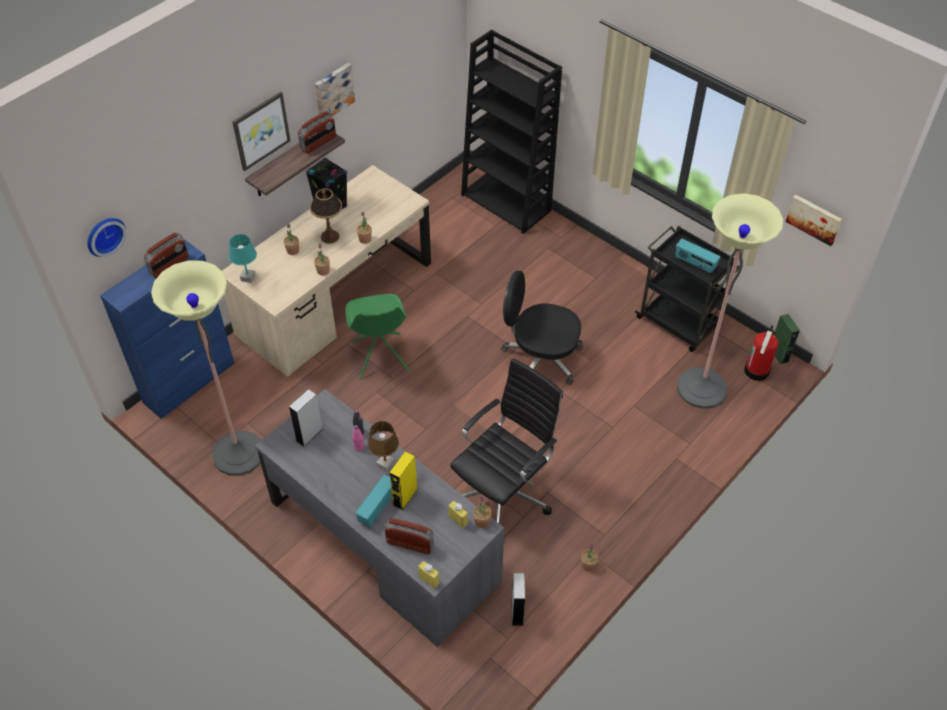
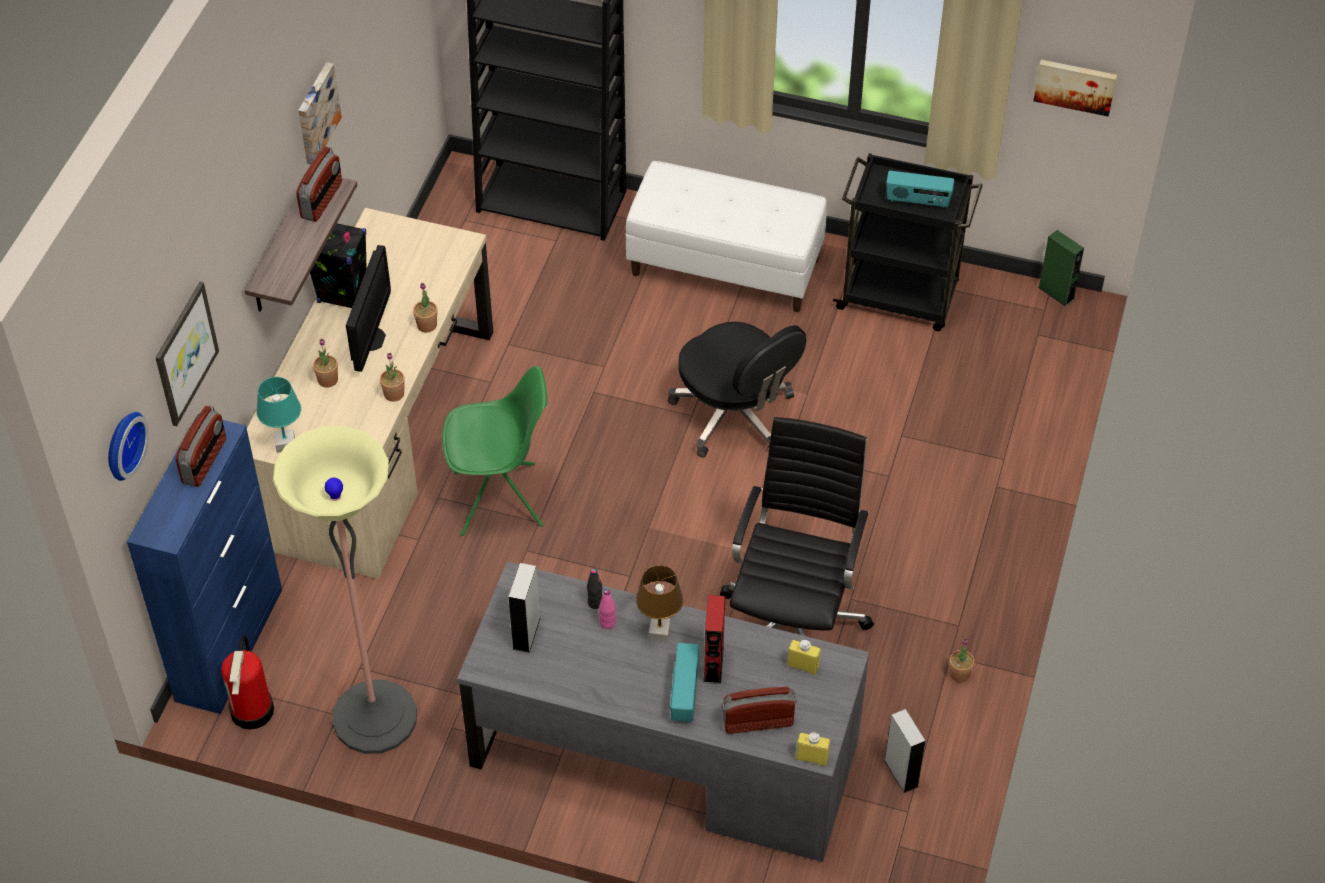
camera: 25 degrees left, 0 degrees up
picture [232,91,291,171] -> picture moved to [155,282,219,426]
table lamp [310,188,342,244] -> monitor [346,245,391,372]
green chair [346,294,409,380] -> green chair turned 60 degrees counterclockwise [442,366,547,536]
yellow speaker [389,451,418,511] -> red speaker [703,595,725,684]
potted plant [473,497,492,528] -> none
black office chair [501,271,583,385] -> black office chair turned 120 degrees counterclockwise [668,322,806,458]
floor lamp [677,193,783,409] -> none
fire extinguisher [744,325,778,381] -> fire extinguisher moved to [221,636,274,730]
none -> white bench [625,161,827,312]

